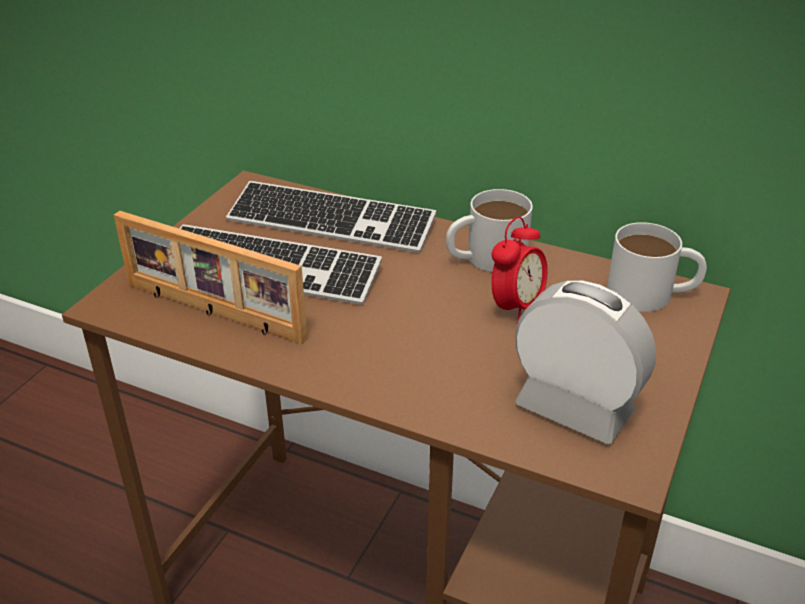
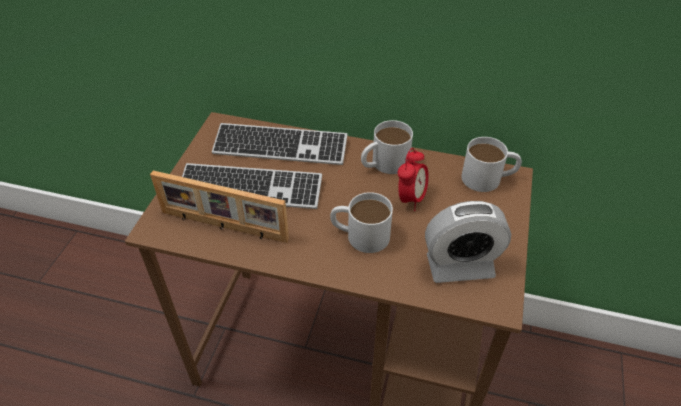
camera: 10 degrees left, 10 degrees up
alarm clock [515,280,656,444] -> alarm clock turned 150 degrees clockwise [425,201,511,283]
none -> white mug [330,192,393,253]

